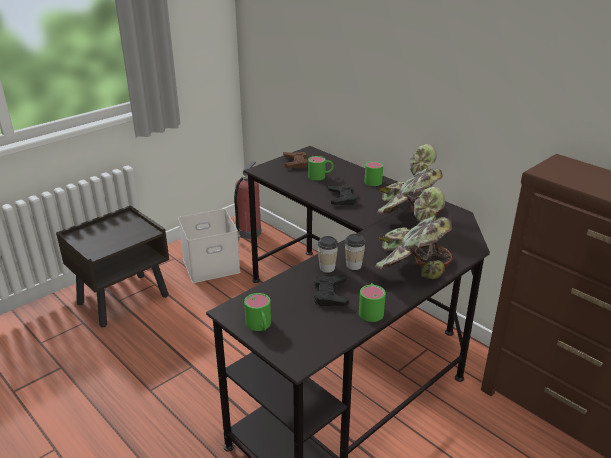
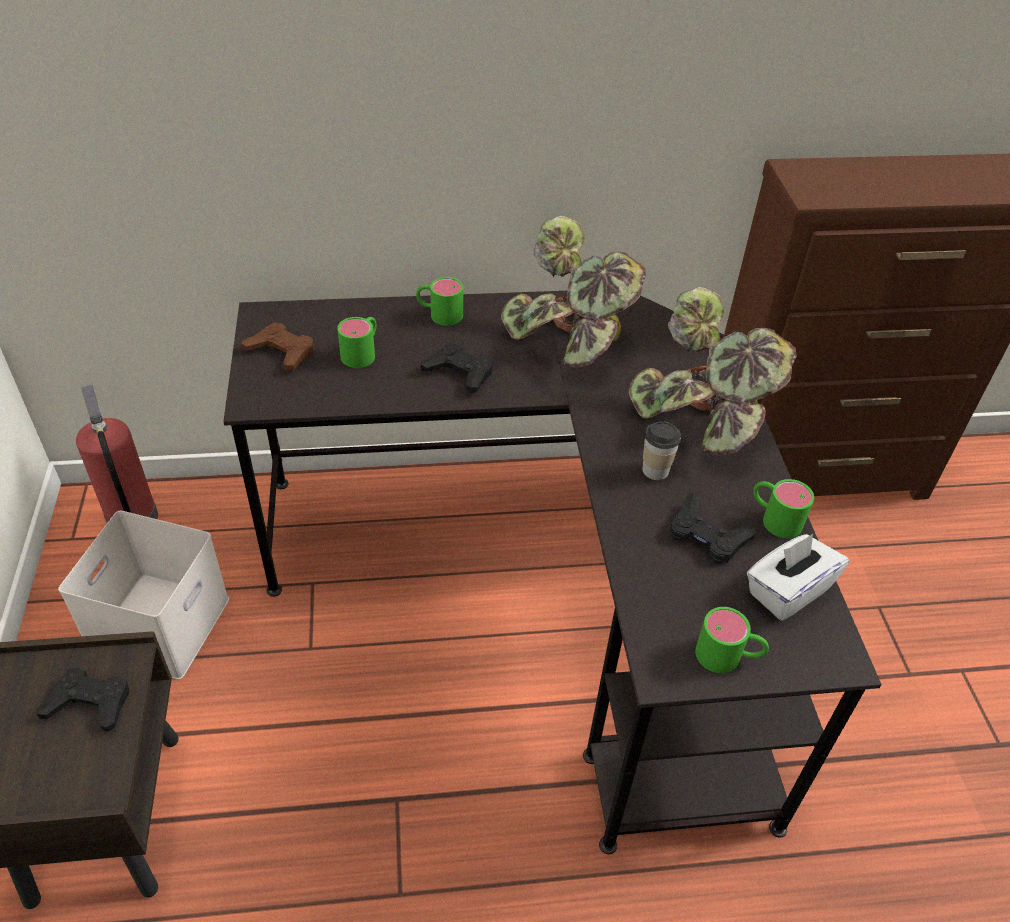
camera: 55 degrees left, 15 degrees up
cup [317,236,338,273] -> none
none -> black game controller [37,667,129,732]
none -> white tissue box [747,534,849,621]

